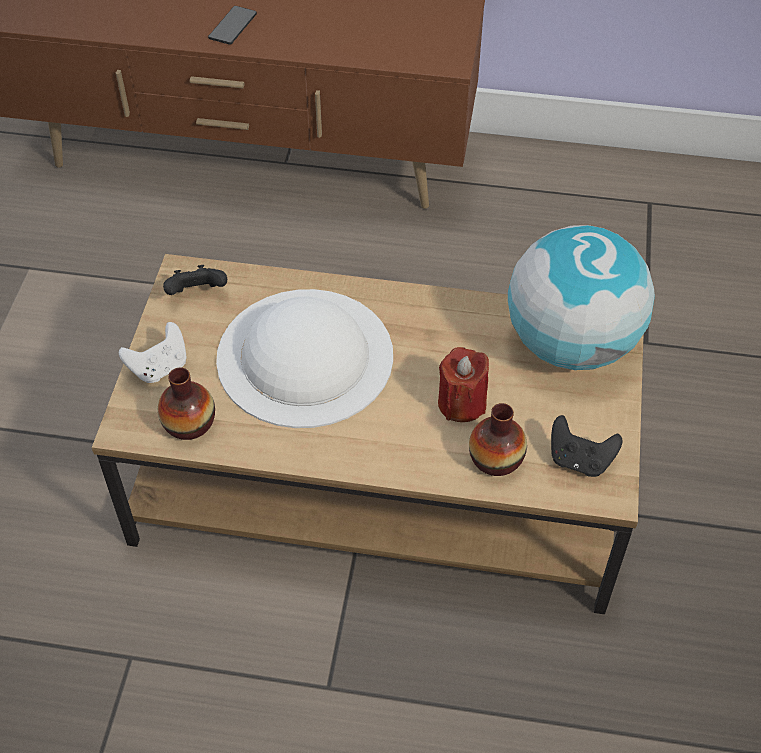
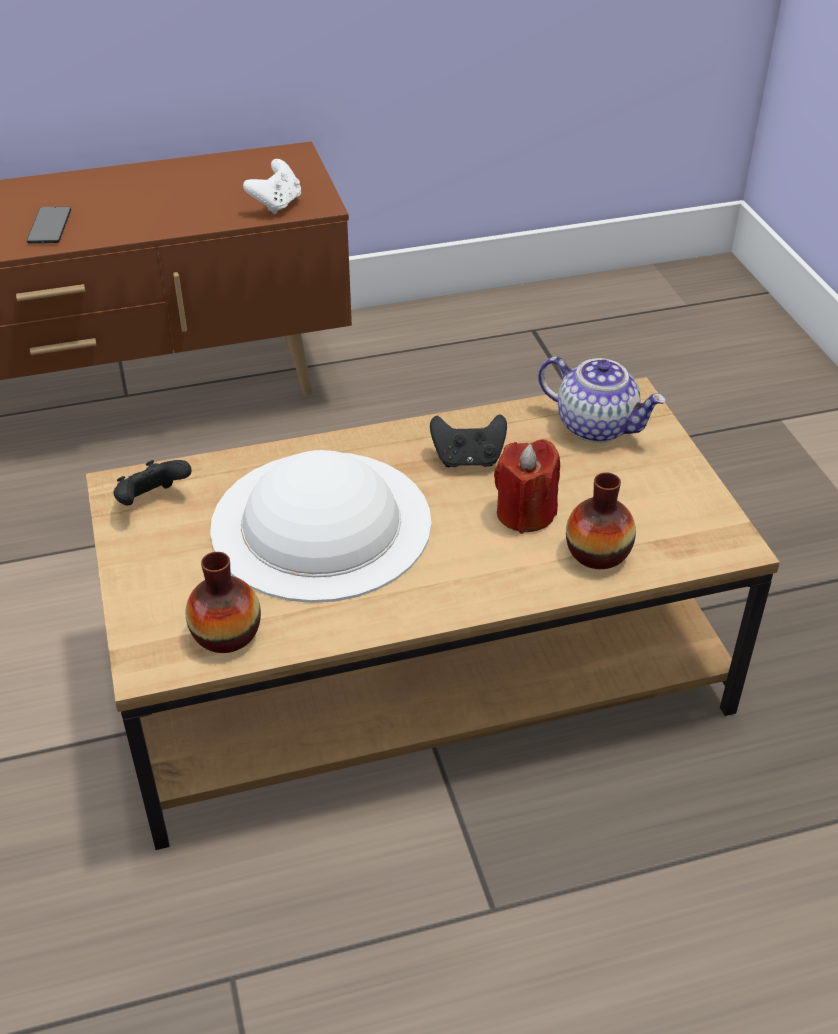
camera: 25 degrees left, 10 degrees down
white game controller [119,322,187,383] -> white game controller moved to [243,159,301,214]
globe [508,225,655,370] -> teapot [538,356,666,443]
black game controller [551,415,623,477] -> black game controller moved to [430,414,507,467]

